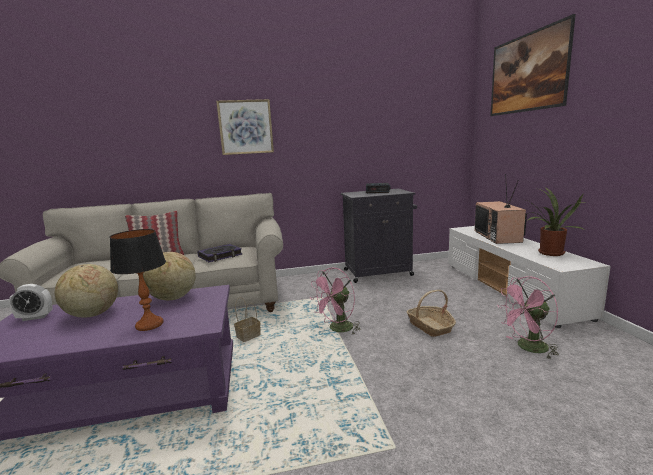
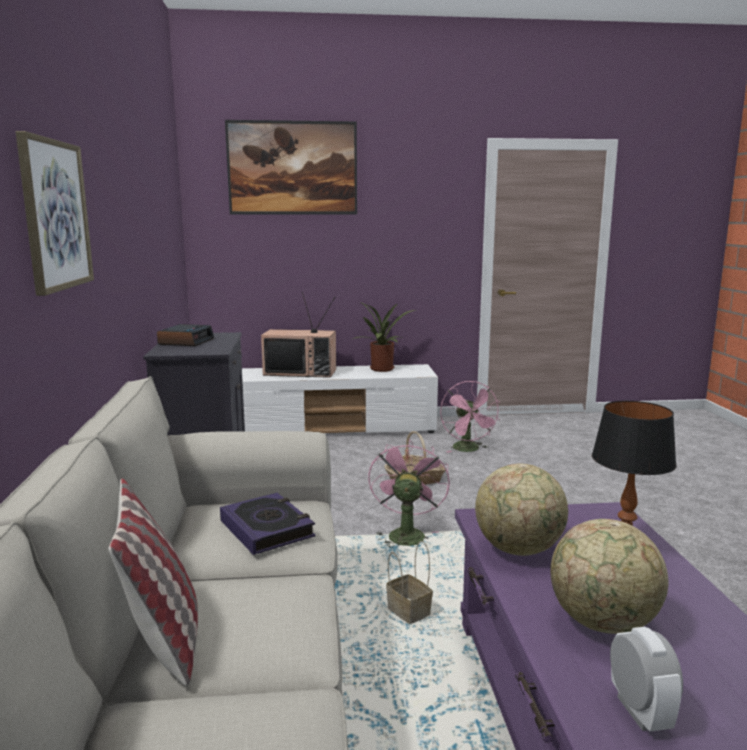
camera: 85 degrees left, 0 degrees up
pink fan [311,268,361,335] -> pink fan turned 135 degrees counterclockwise [368,439,450,548]

